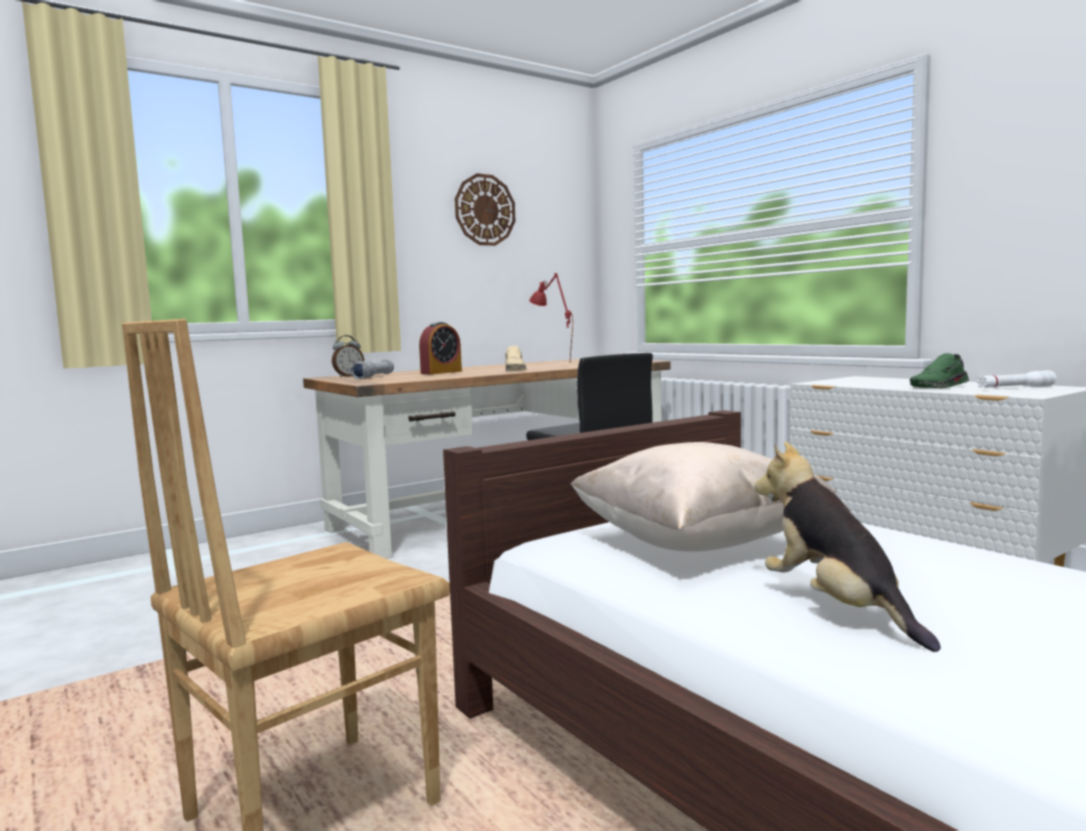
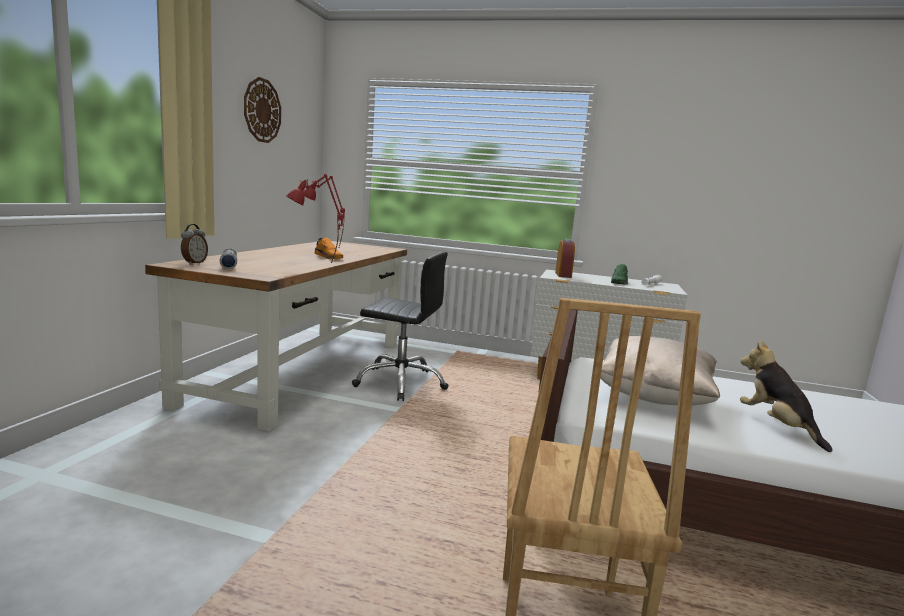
camera: 40 degrees left, 5 degrees up
alarm clock [419,322,462,374] -> alarm clock moved to [555,239,575,278]
beige shoe [505,346,527,371] -> orange shoe [314,238,343,259]
plush toy [754,442,941,652] -> plush toy turned 45 degrees clockwise [740,340,832,452]
none -> red table lamp [287,174,344,262]

